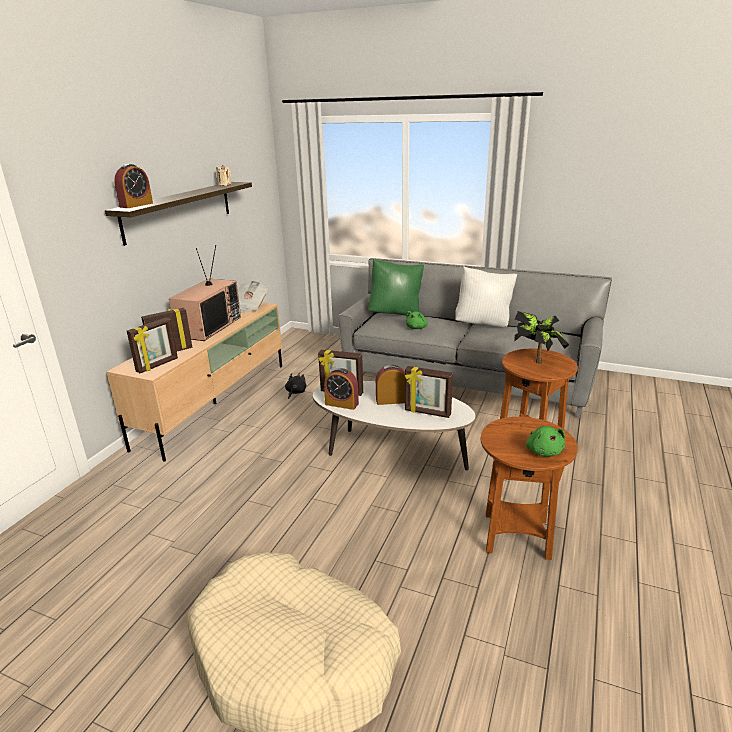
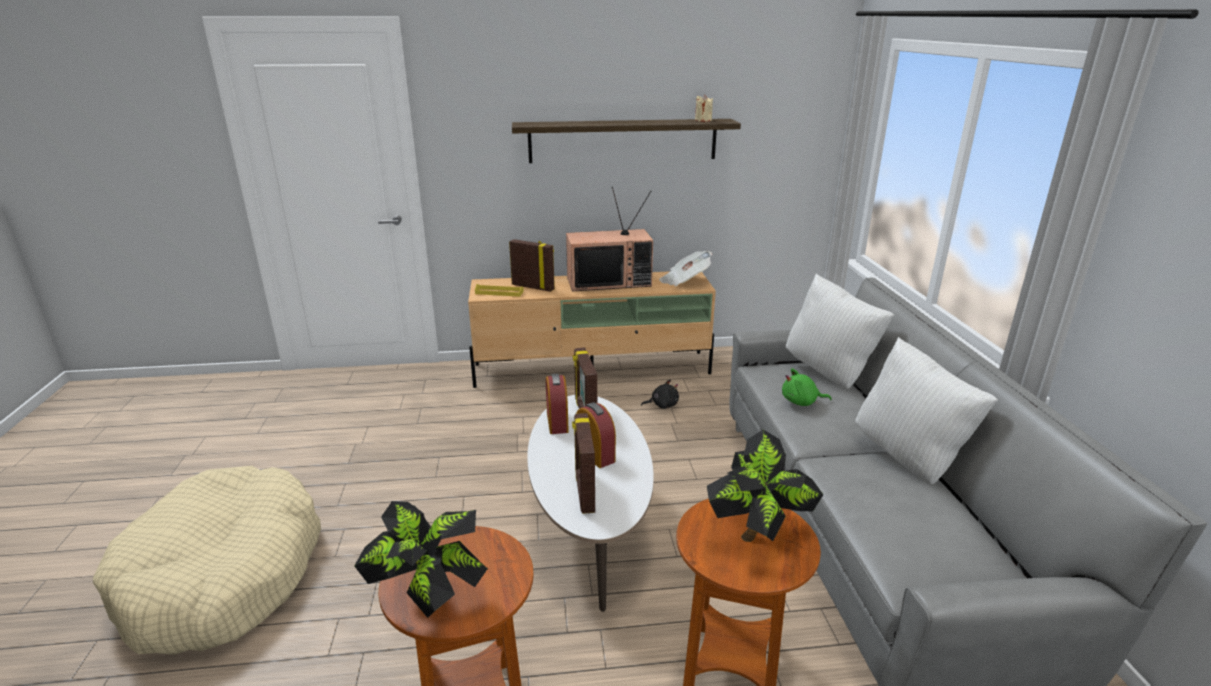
camera: 60 degrees right, 0 degrees up
alarm clock [114,164,153,208] -> none
picture frame [127,317,178,373] -> yellow tray [475,284,524,297]
green pillow [368,259,424,315] -> white pillow [785,273,894,389]
green plush toy [526,426,565,457] -> potted plant [354,501,488,618]

